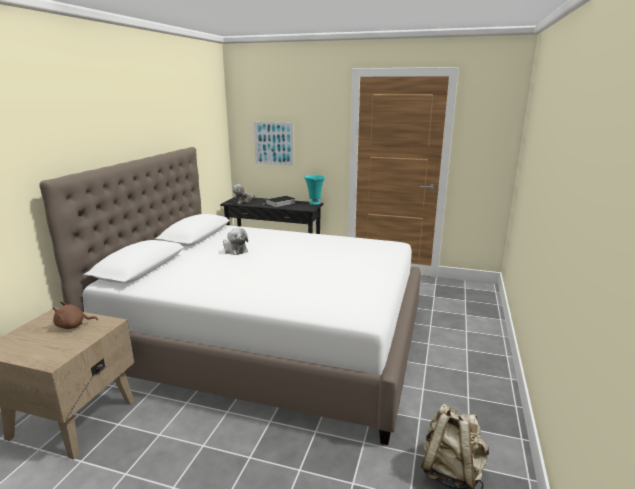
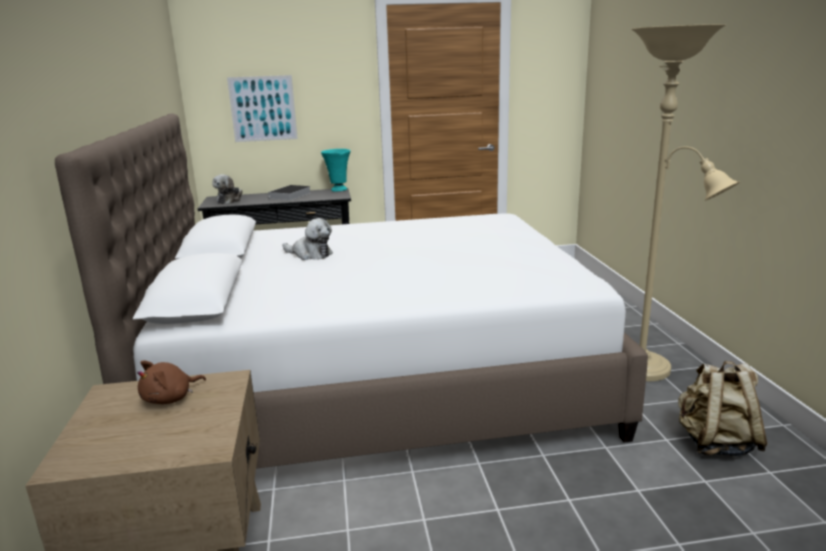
camera: 25 degrees left, 0 degrees up
none -> beige floor lamp [631,24,740,381]

